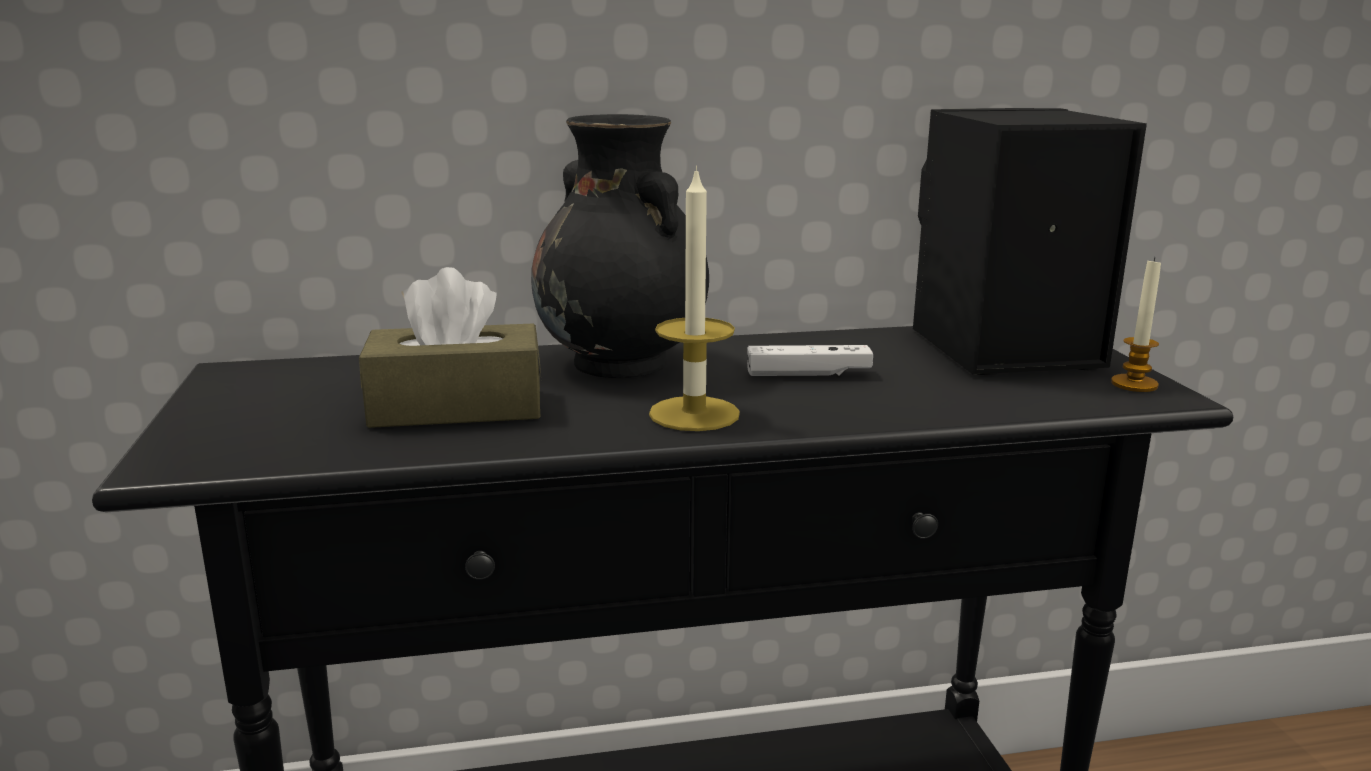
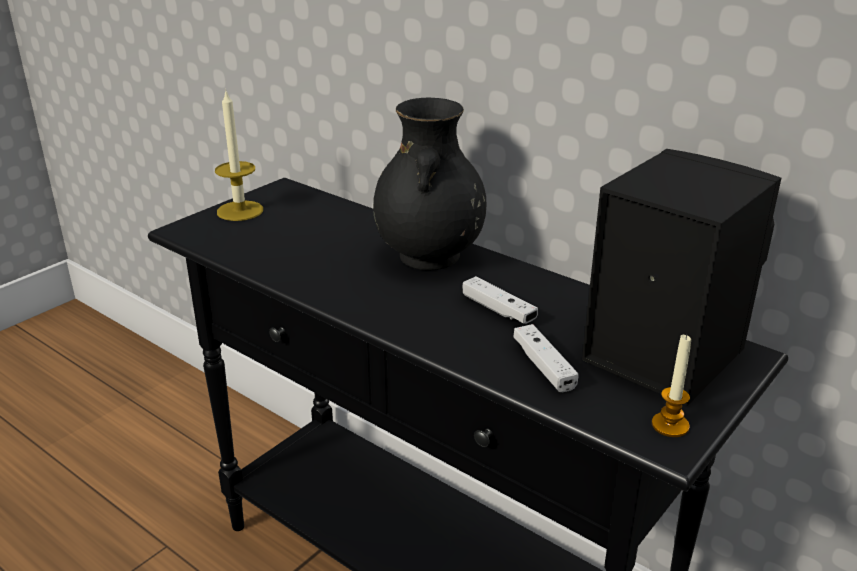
camera: 50 degrees right, 10 degrees up
brown tissue box [359,267,541,428] -> none
candle [649,166,740,431] -> candle moved to [215,91,263,221]
none -> white game controller [513,324,579,392]

